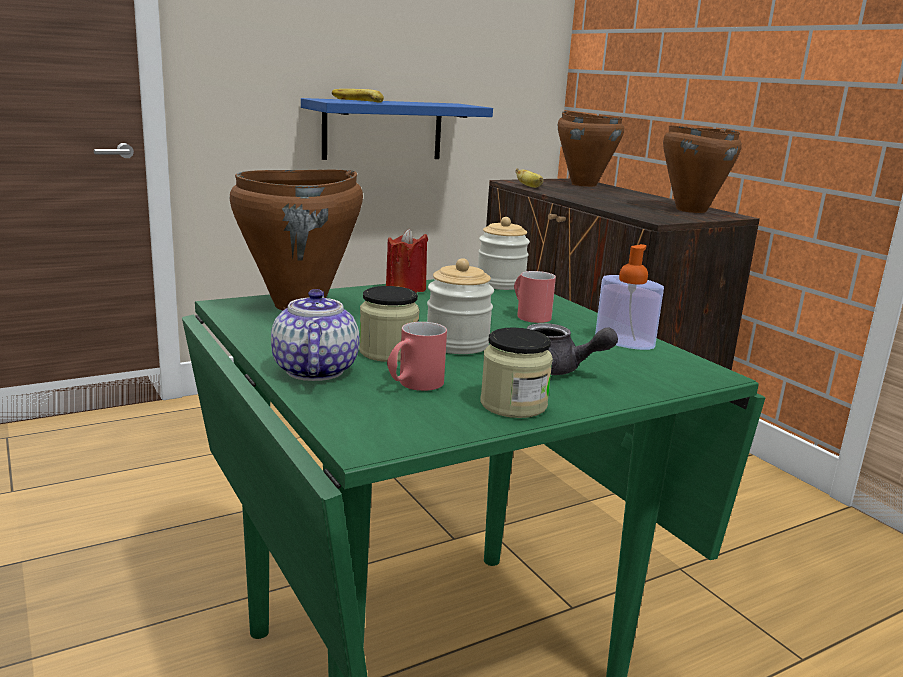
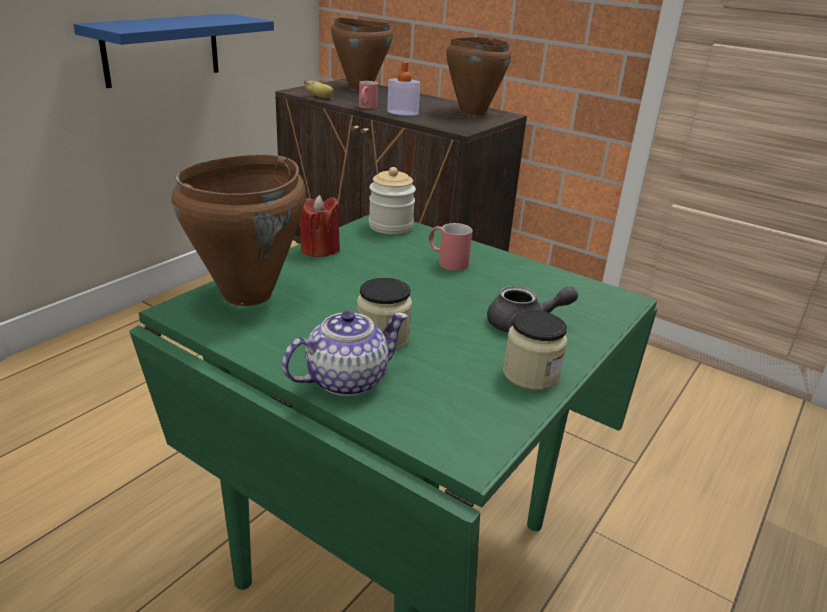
camera: 25 degrees left, 10 degrees up
teapot [271,289,360,381] -> teapot turned 90 degrees clockwise [282,310,408,396]
banana [332,89,384,103] -> none
red mug [387,322,447,391] -> red mug moved to [359,81,378,109]
jar [427,258,494,354] -> none
soap dispenser [595,244,664,350] -> soap dispenser moved to [387,61,420,116]

